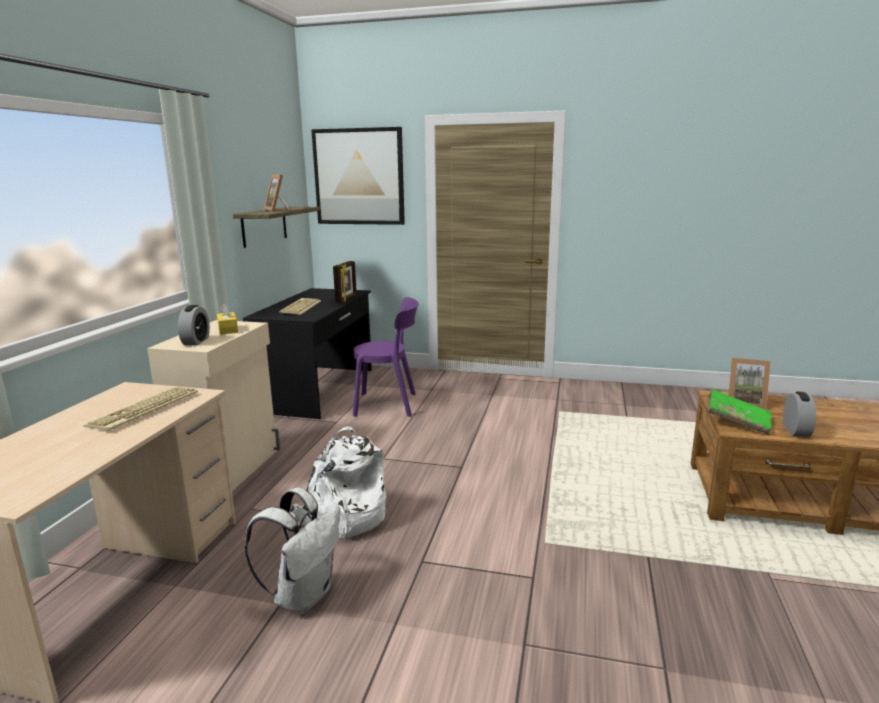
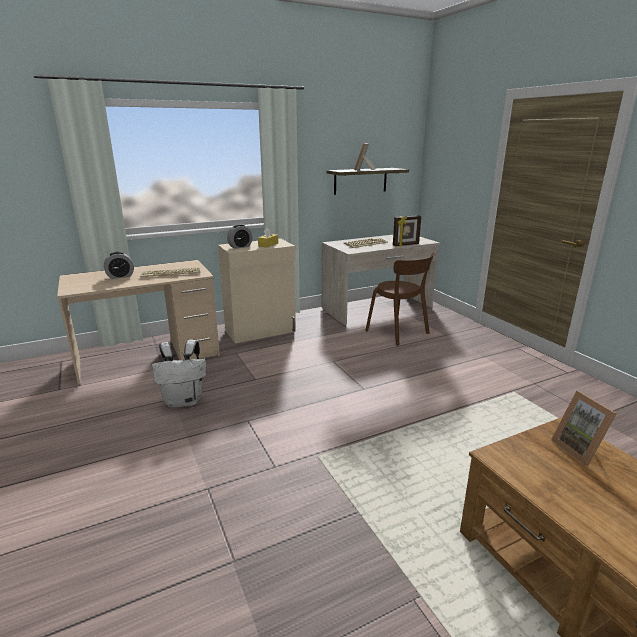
camera: 50 degrees right, 5 degrees up
black desk [243,288,372,419] -> beige desk [322,235,440,325]
white backpack [290,426,387,539] -> none
picture [311,127,405,225] -> none
purple chair [353,297,419,417] -> brown chair [365,252,436,346]
green book [707,389,772,435] -> none
alarm clock [783,391,816,438] -> alarm clock moved to [104,252,134,279]

